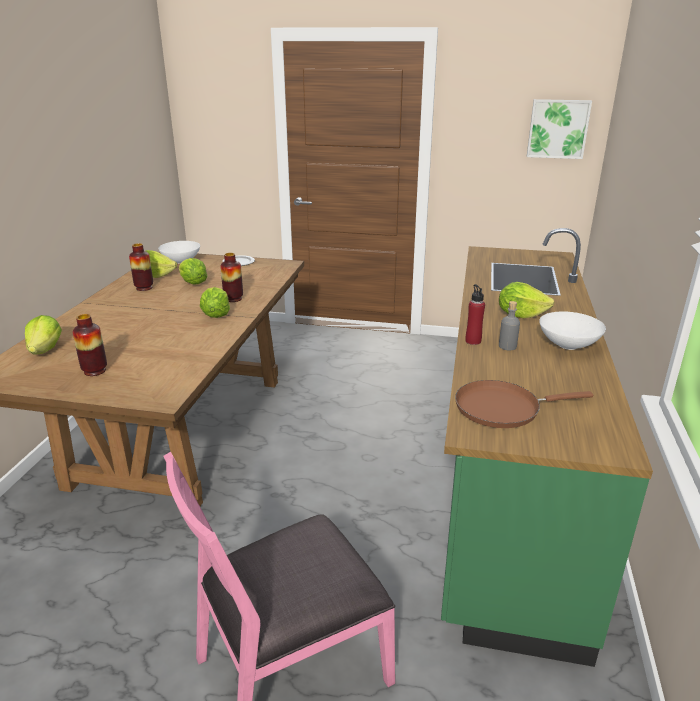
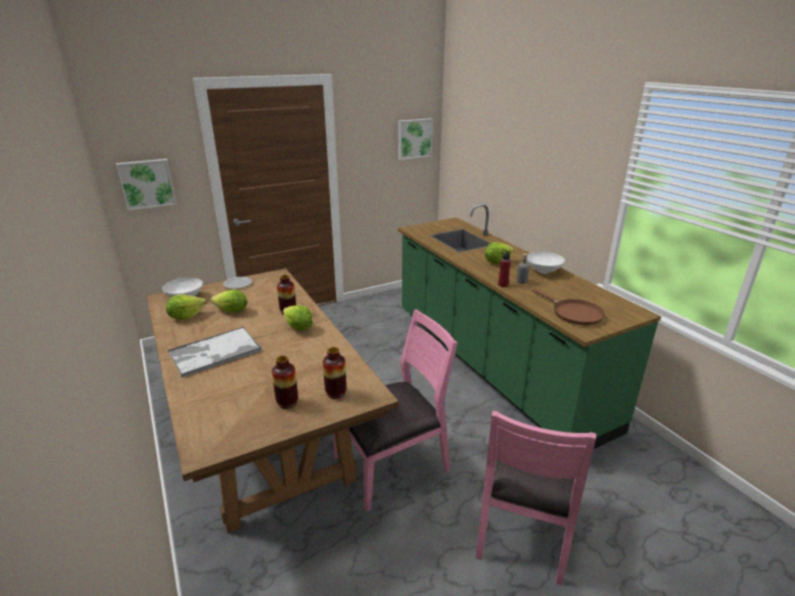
camera: 40 degrees left, 0 degrees up
lettuce [25,315,62,355] -> none
vase [129,243,153,291] -> vase moved to [323,347,347,399]
brown frying pan [455,380,593,428] -> brown frying pan turned 75 degrees counterclockwise [532,289,605,325]
none -> picture [116,159,176,211]
none -> tray [168,327,262,378]
none -> pink chair [333,310,458,512]

